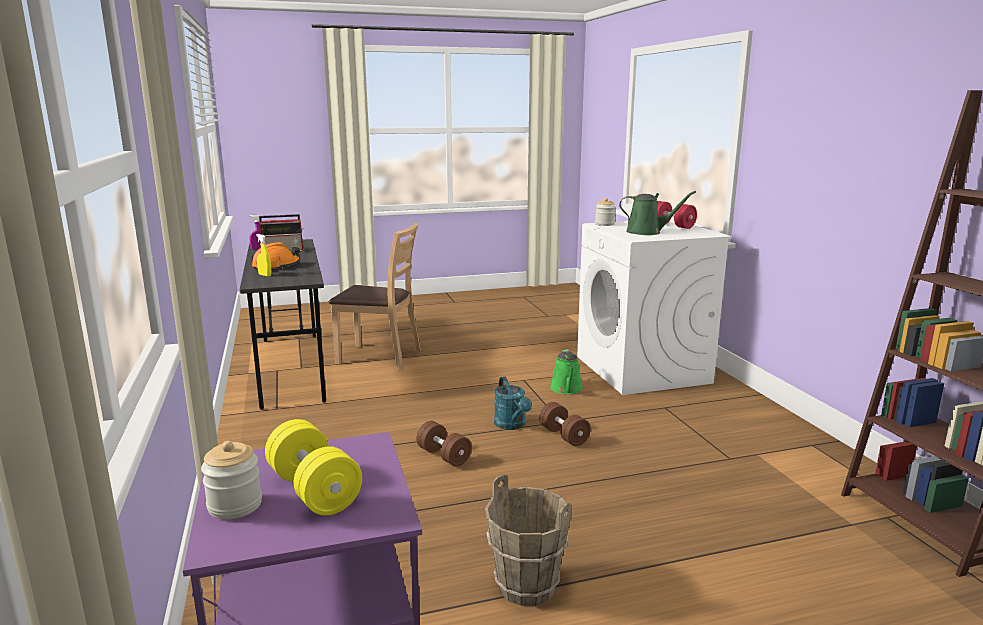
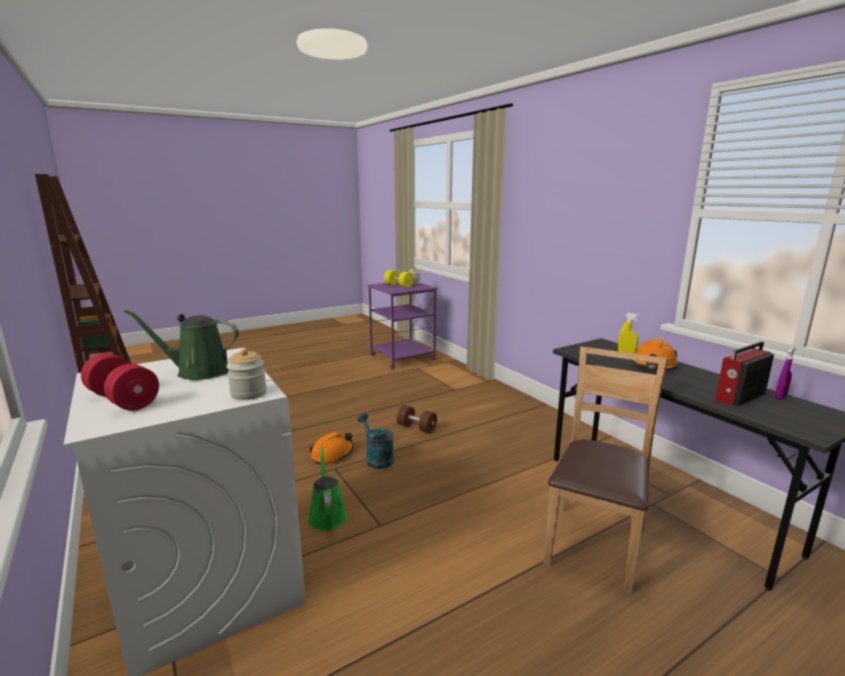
camera: 165 degrees right, 0 degrees up
brown chair [329,222,421,371] -> brown chair turned 120 degrees clockwise [543,347,669,595]
brown bucket [485,474,571,606] -> none
brown dumbbell [539,402,591,446] -> orange hard hat [310,432,354,464]

